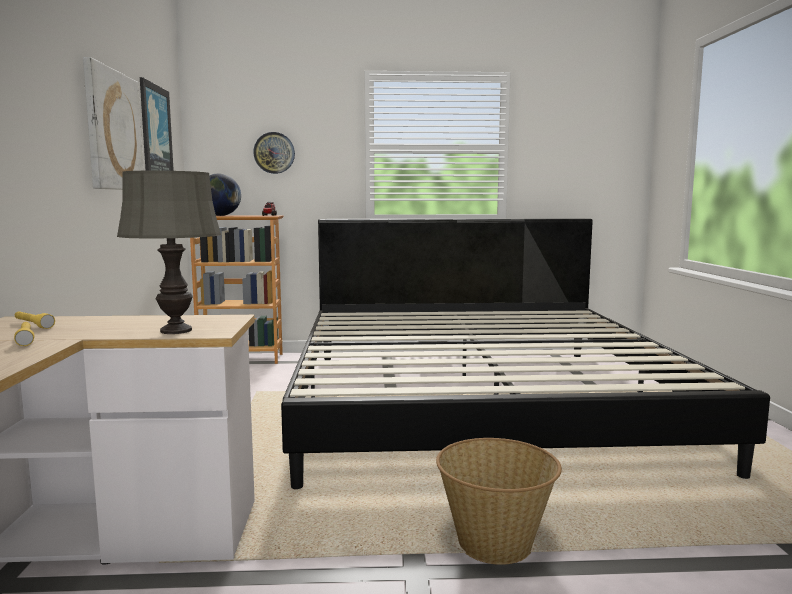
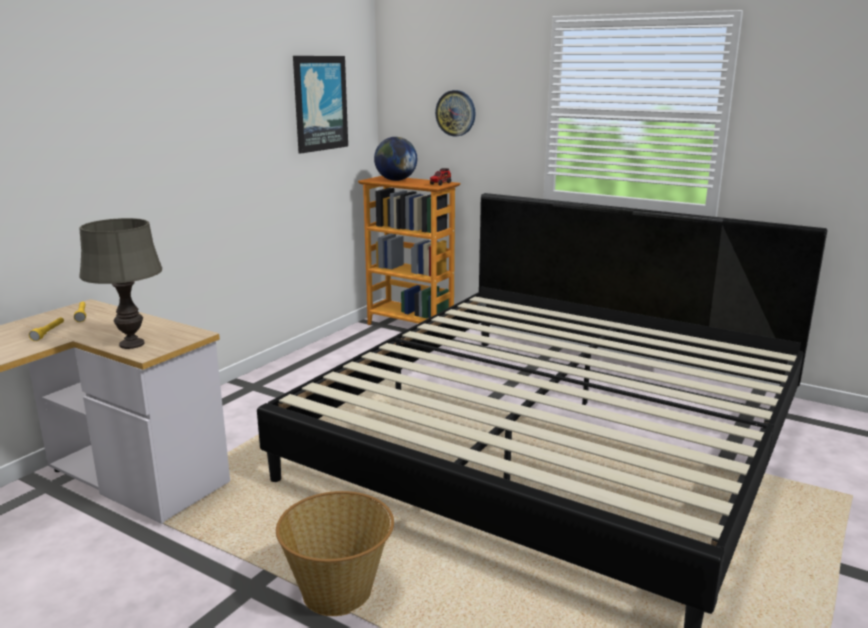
camera: 35 degrees right, 10 degrees up
picture [83,57,144,190] -> none

